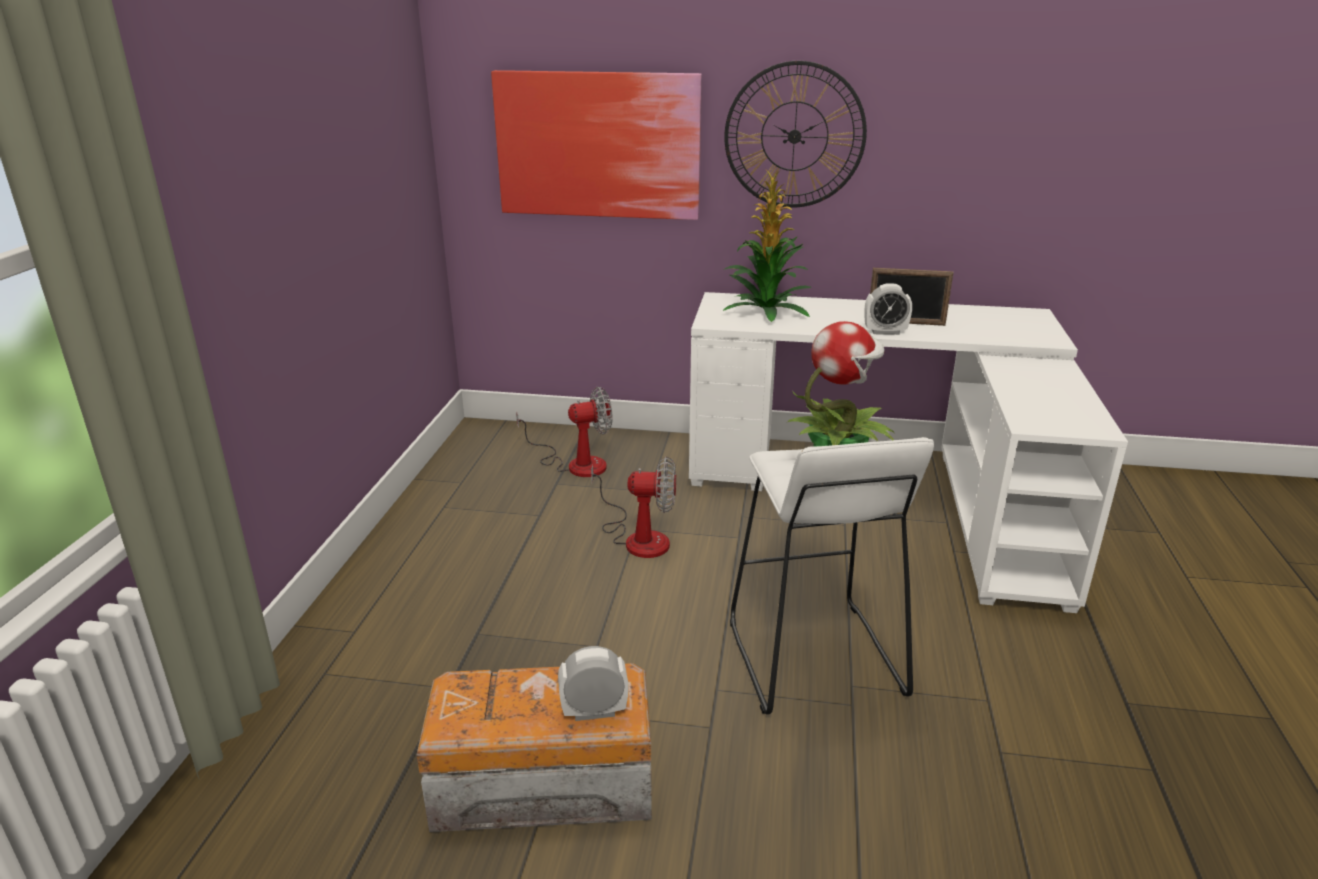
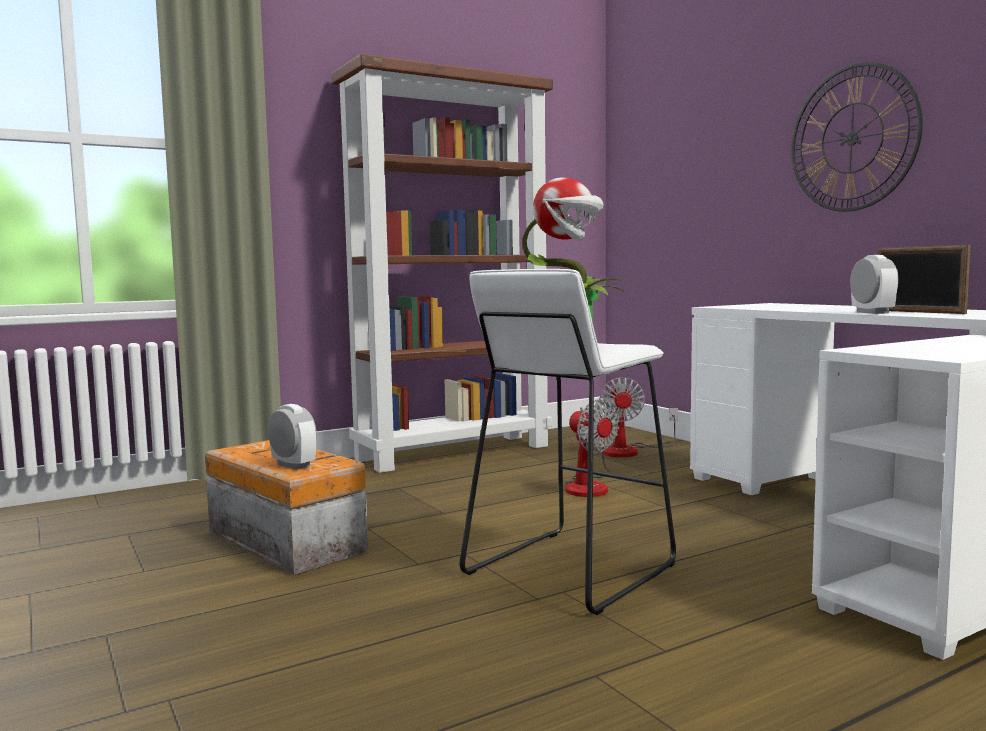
camera: 50 degrees right, 20 degrees down
picture [491,70,702,220] -> none
fan [516,387,613,477] -> fan turned 60 degrees clockwise [599,377,678,457]
potted plant [723,170,812,322] -> none
alarm clock [864,283,912,335] -> alarm clock turned 150 degrees counterclockwise [850,255,899,314]
none -> brown bookcase [331,54,553,473]

